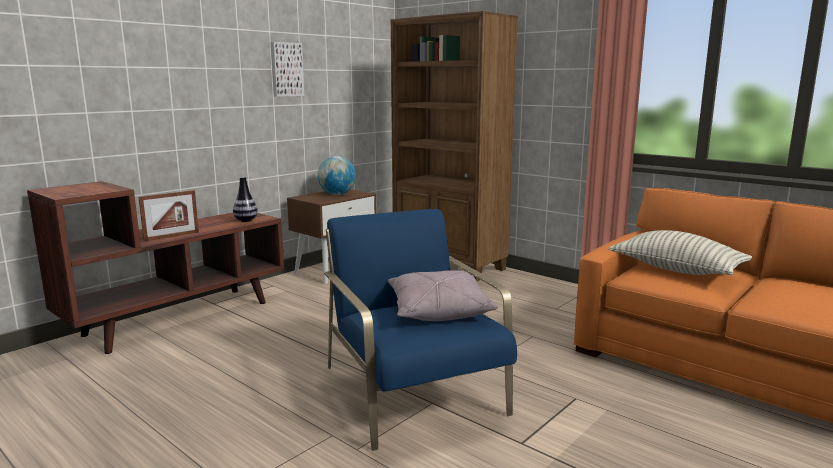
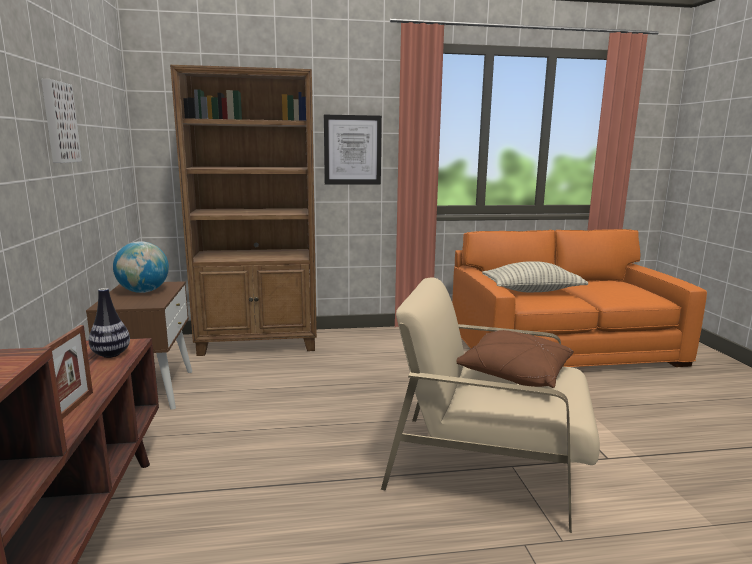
camera: 50 degrees left, 0 degrees up
blue armchair [324,209,517,451] -> beige armchair [381,278,600,533]
purple pillow [388,270,498,321] -> brown pillow [457,330,574,388]
none -> picture [324,115,382,184]

